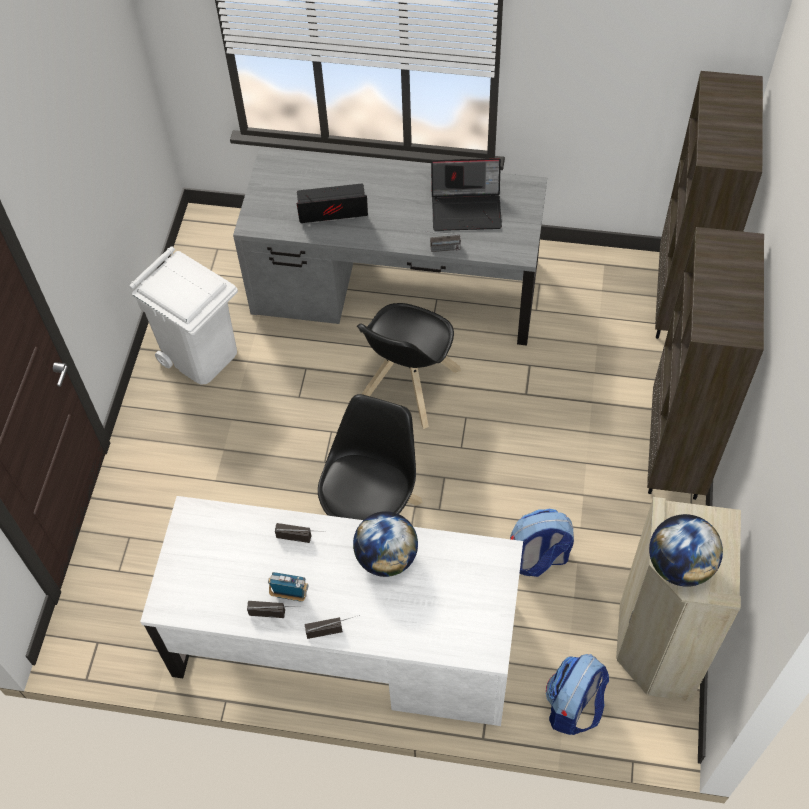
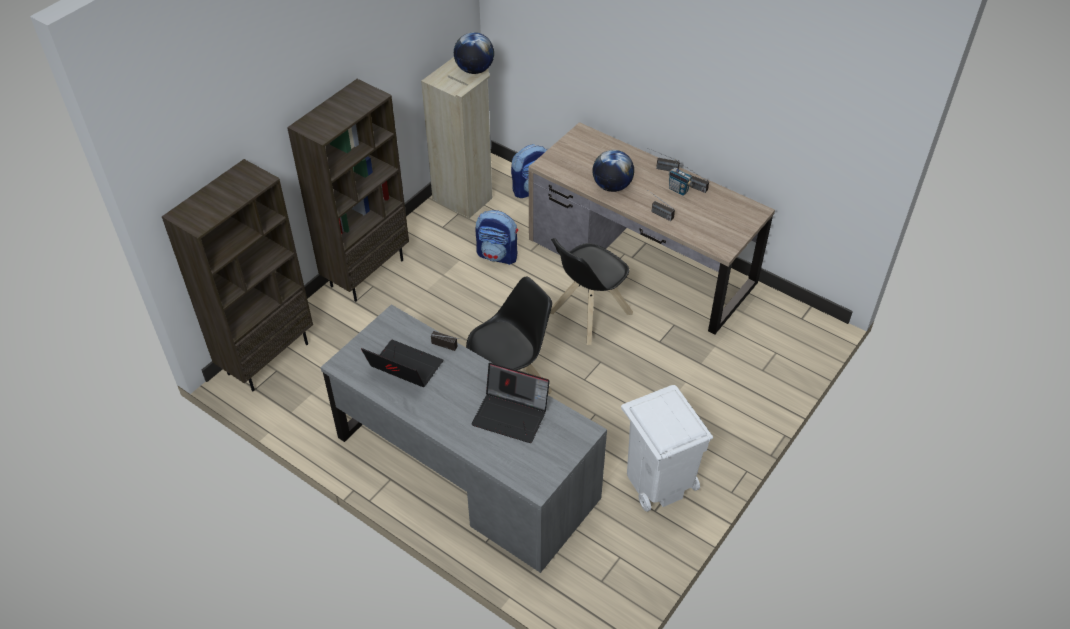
camera: 155 degrees left, 10 degrees down
white desk [140,496,523,726] -> brown desk [528,122,775,334]

